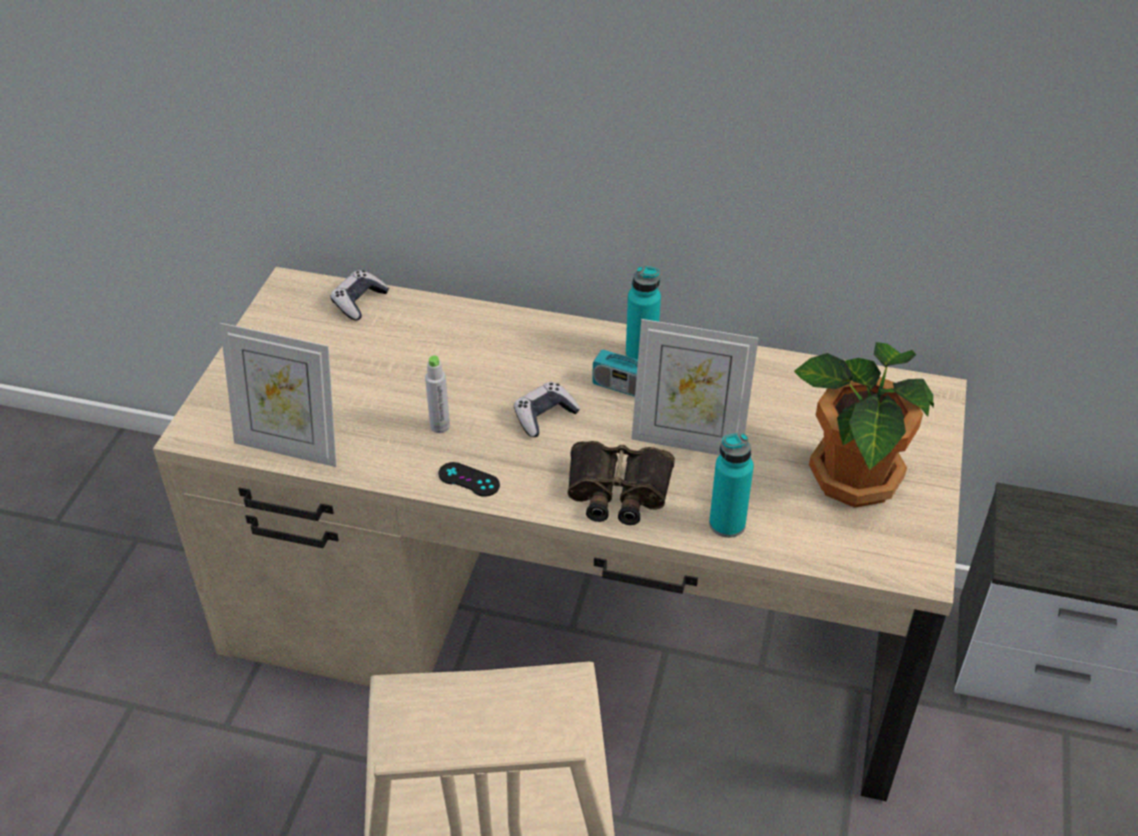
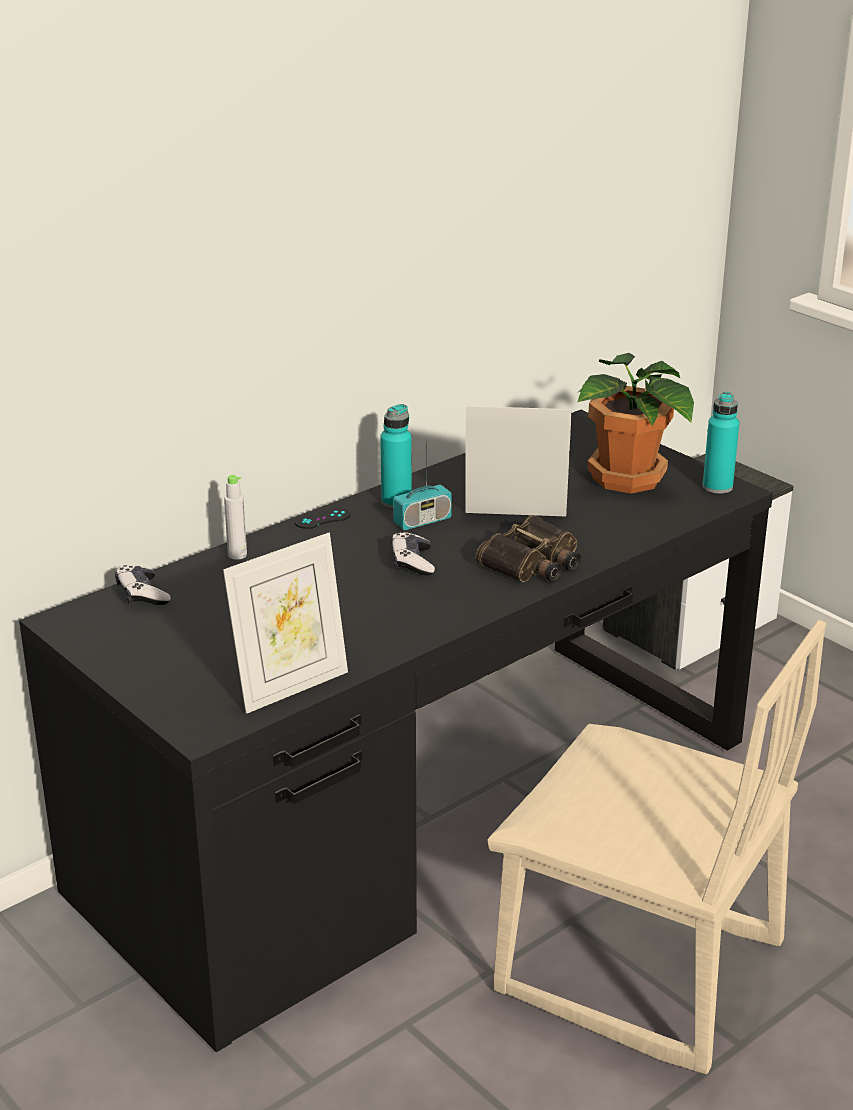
camera: 55 degrees left, 15 degrees down
beige desk [153,267,967,801] -> black desk [19,410,773,1052]
grey bottle [425,356,450,433] -> grey bottle moved to [224,475,247,560]
black game controller [438,462,500,497] -> black game controller moved to [295,508,350,529]
picture frame [631,319,759,455] -> picture frame turned 135 degrees counterclockwise [465,406,572,516]
turquoise bottle [709,433,754,538] -> turquoise bottle moved to [703,392,739,494]

